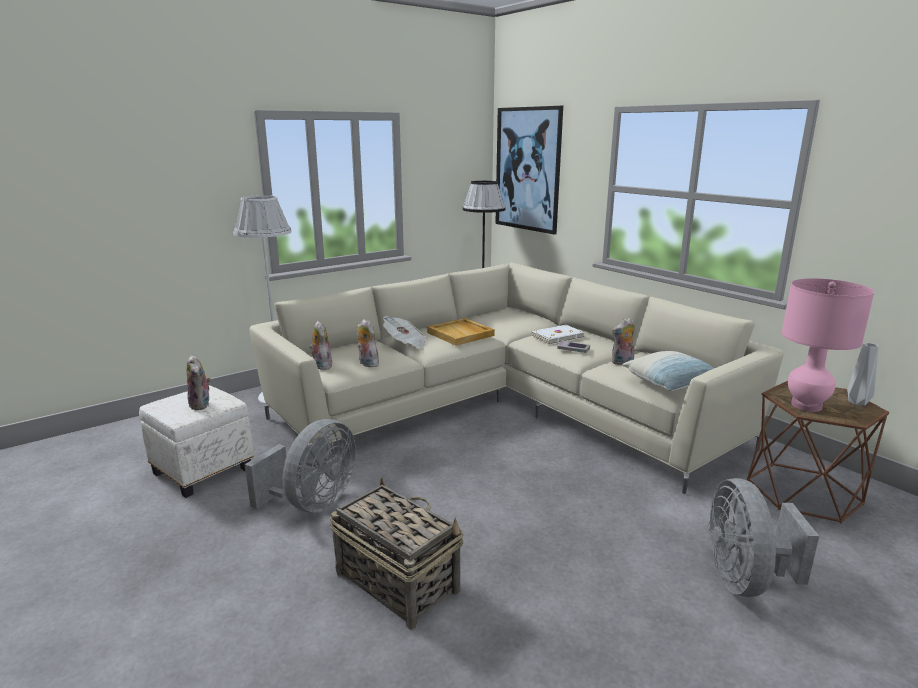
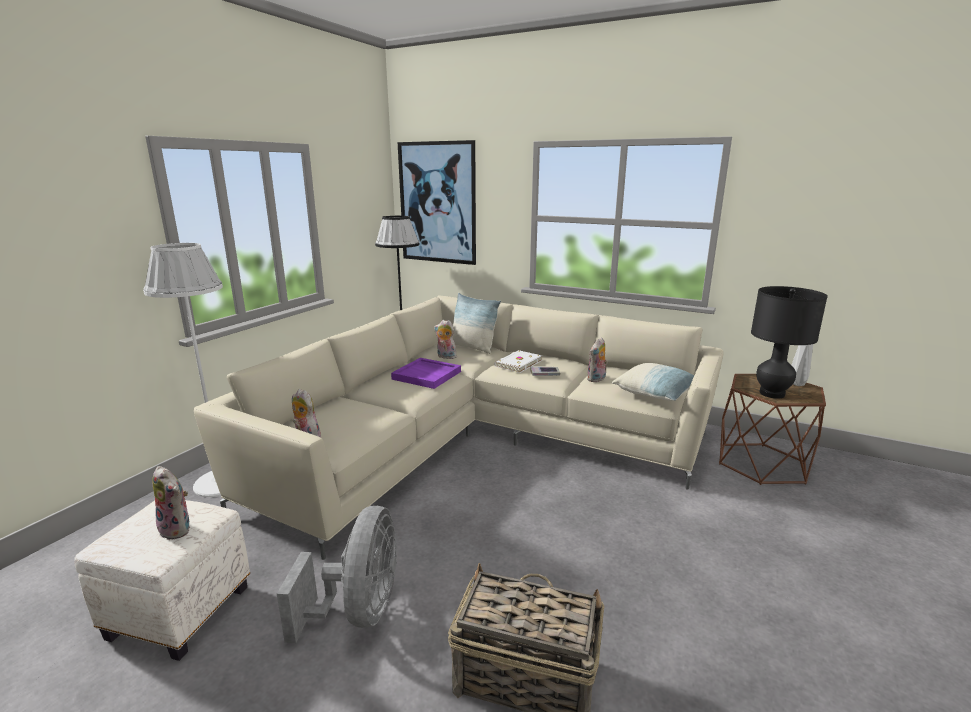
camera: 25 degrees left, 0 degrees up
plush toy [357,319,379,367] -> plush toy moved to [434,320,457,359]
newspaper [383,316,427,349] -> none
beige tray [427,318,495,346] -> purple tray [391,358,461,389]
grey fan [708,478,819,597] -> none
pink table lamp [781,278,874,412] -> black table lamp [751,286,828,399]
none -> pillow [452,293,501,354]

